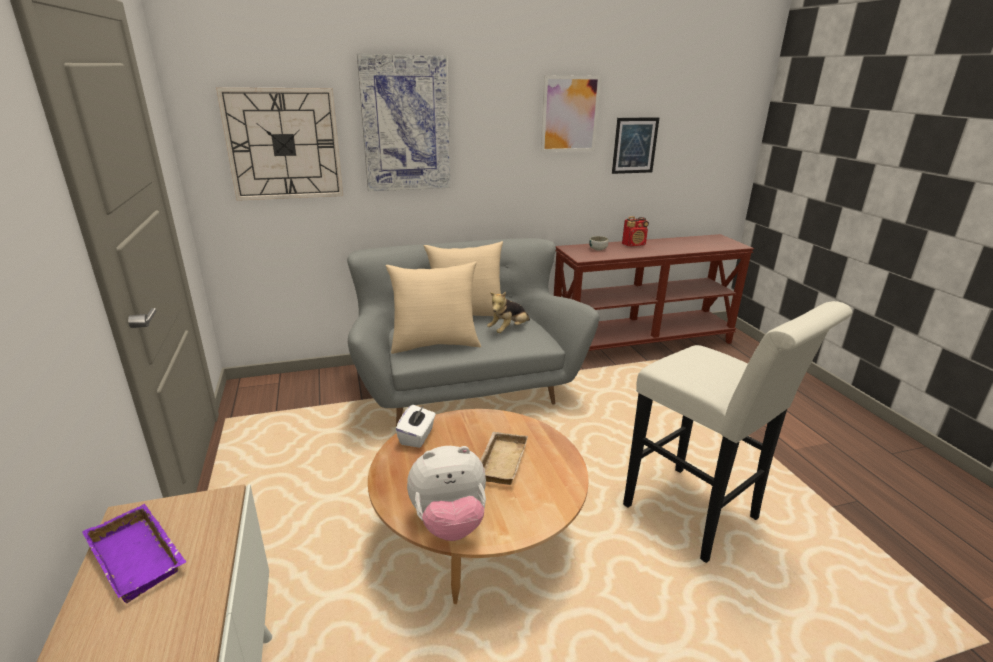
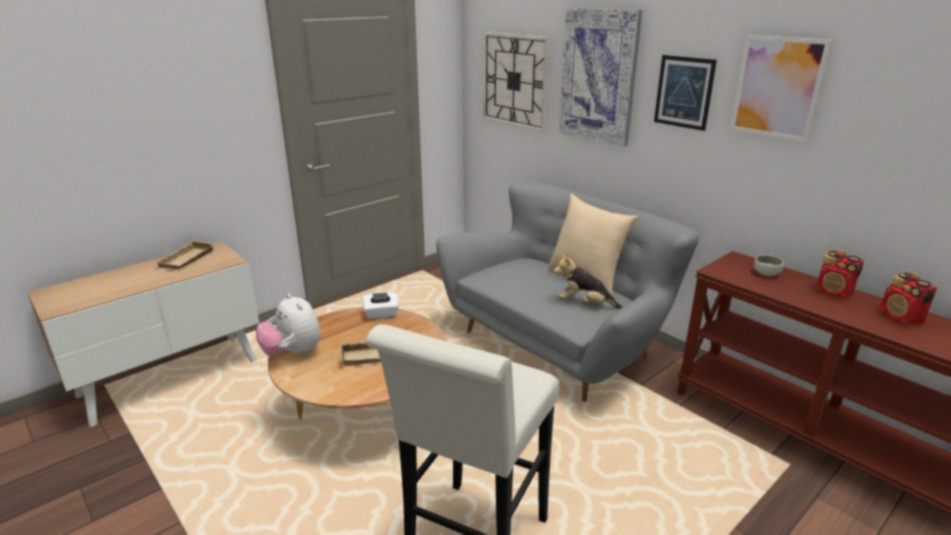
camera: 65 degrees right, 0 degrees up
purple tray [82,504,187,603] -> beige tray [155,240,215,269]
beige pillow [385,261,481,354] -> none
picture [612,117,659,174] -> picture moved to [654,55,717,131]
none -> radio [880,272,937,325]

